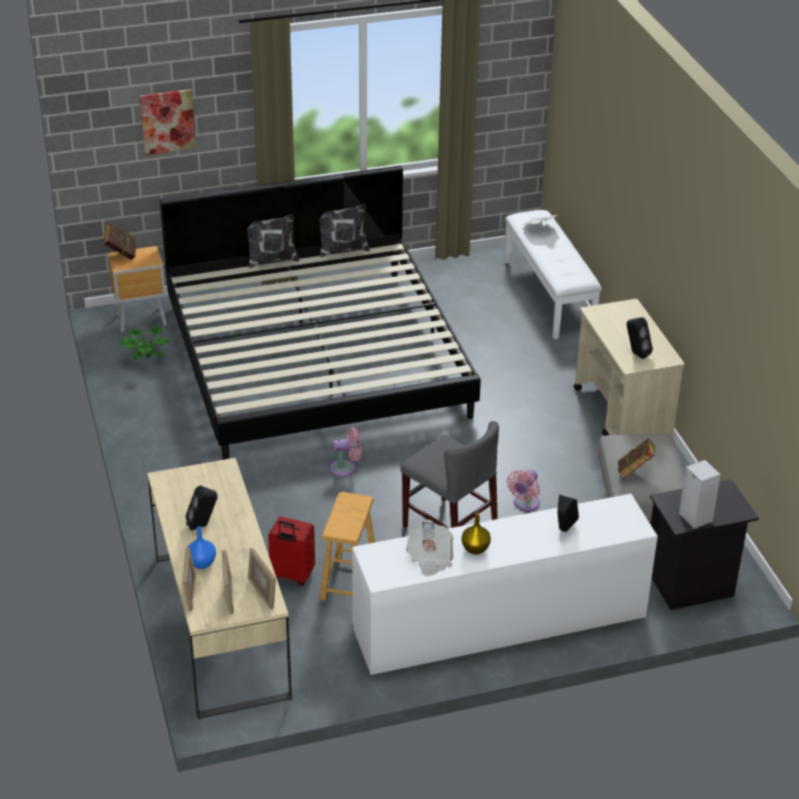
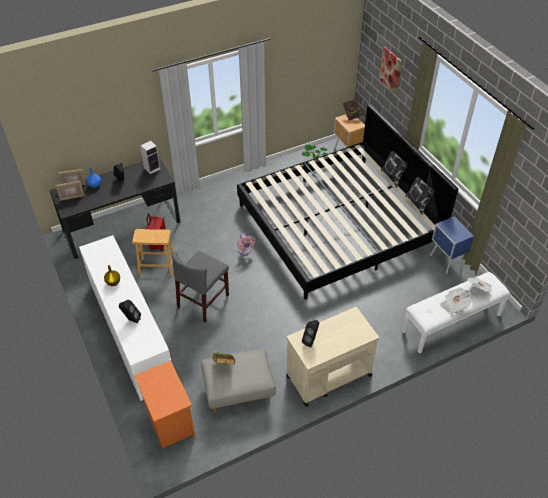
camera: 80 degrees right, 10 degrees up
beige desk [147,458,292,719] -> black desk [49,157,181,259]
picture frame [248,548,276,610] -> none
newspaper [406,520,454,577] -> newspaper moved to [440,288,471,314]
pink fan [507,470,540,511] -> none
black nightstand [650,479,759,610] -> orange nightstand [134,360,195,448]
speaker [679,460,721,529] -> speaker moved to [140,141,160,174]
none -> blue nightstand [430,216,474,274]

